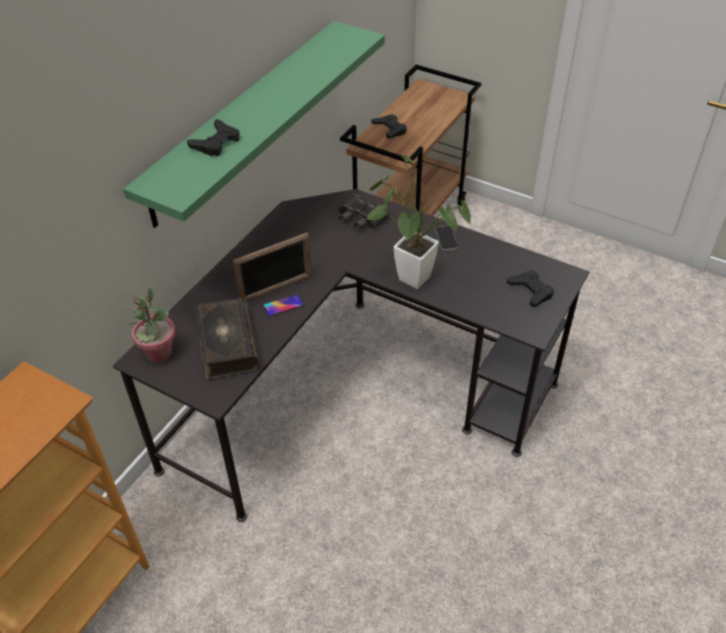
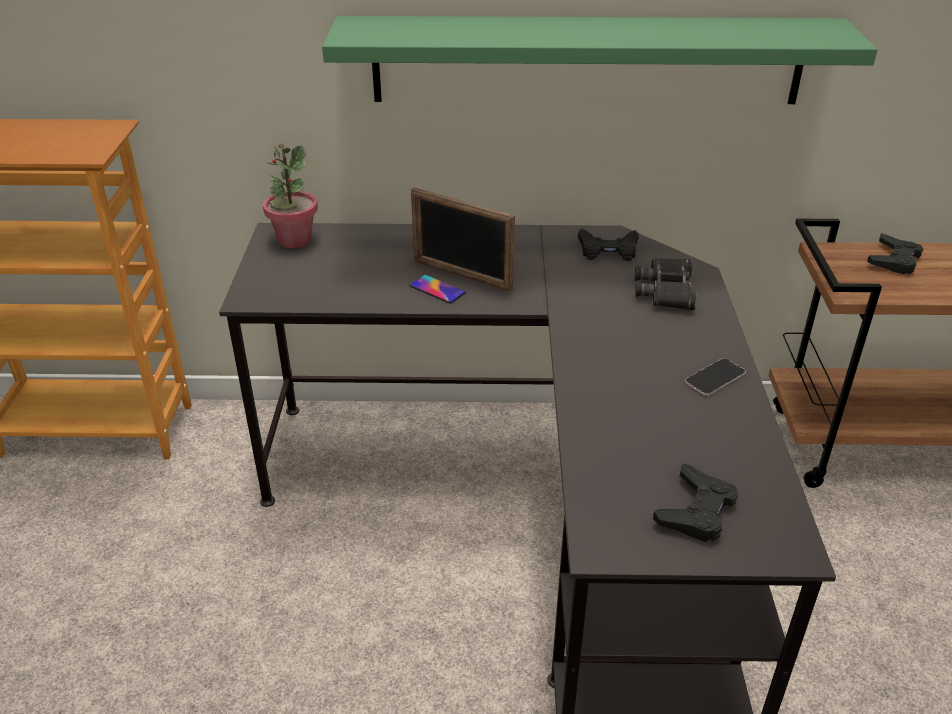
camera: 60 degrees right, 10 degrees down
black game controller [187,119,239,157] -> black game controller moved to [578,228,639,261]
book [195,298,260,379] -> none
potted plant [365,154,471,289] -> none

